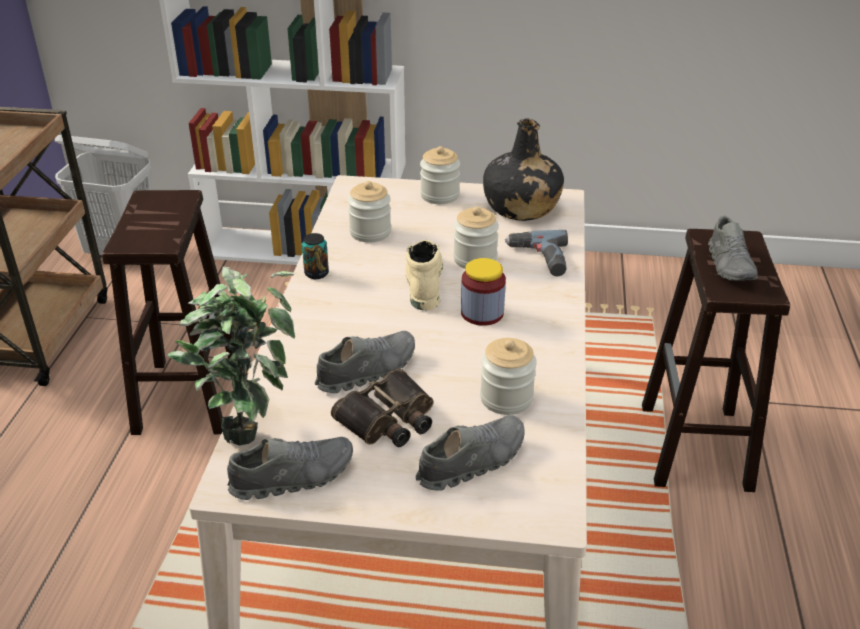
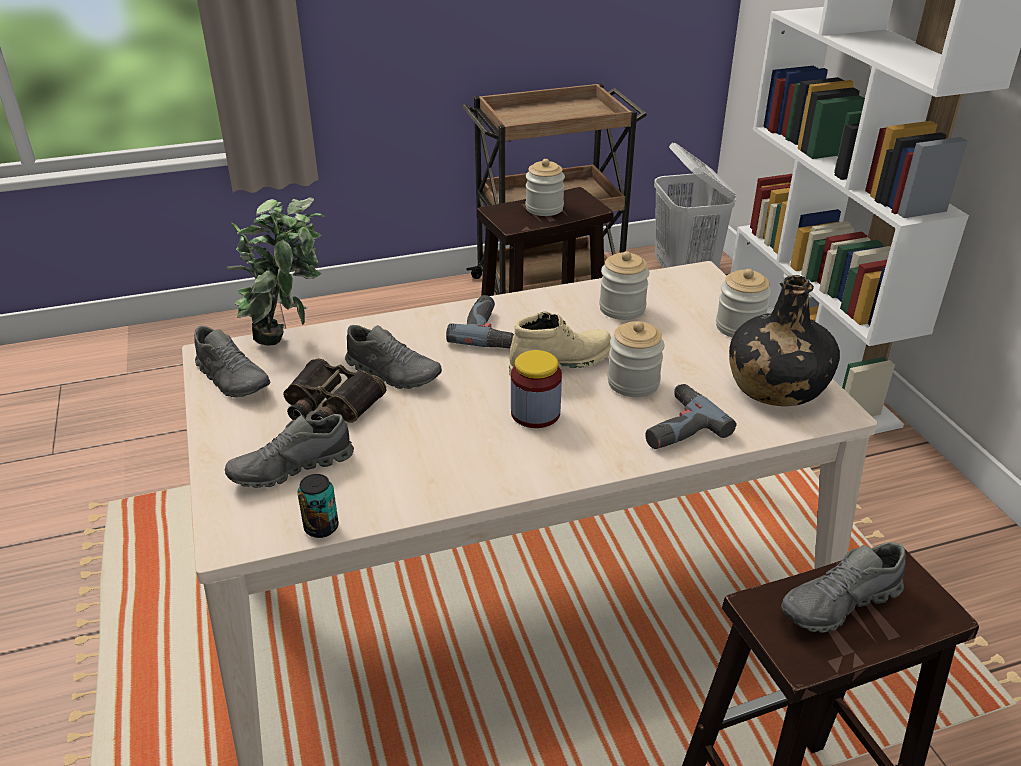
camera: 65 degrees right, 0 degrees up
can [302,233,329,279] -> can moved to [297,474,339,538]
grey shoe [416,415,525,491] -> grey shoe turned 120 degrees clockwise [225,414,354,488]
jar [480,338,537,415] -> jar moved to [526,159,565,216]
none -> power drill [446,295,514,348]

